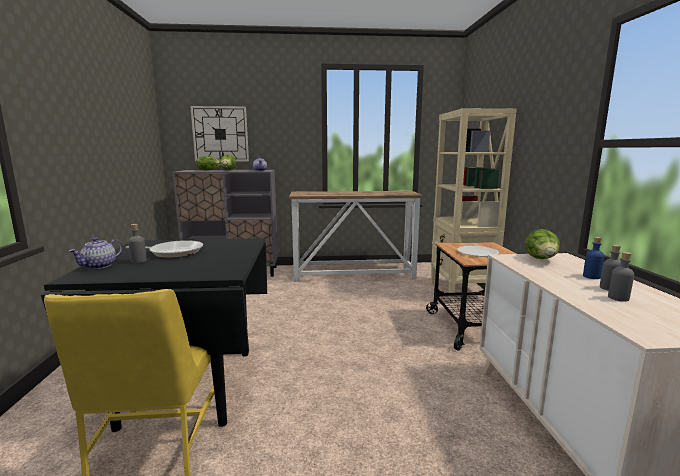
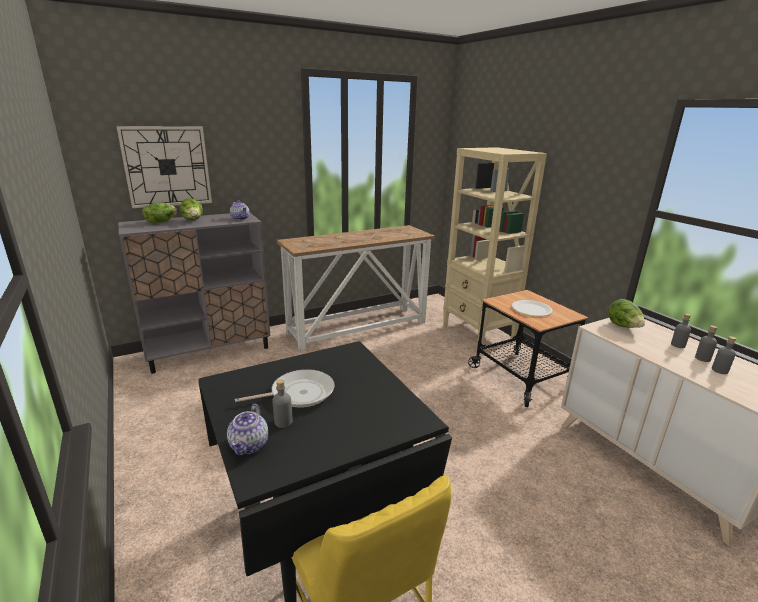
camera: 25 degrees left, 10 degrees up
blue bottle [583,237,604,279] -> grey bottle [671,314,691,348]

